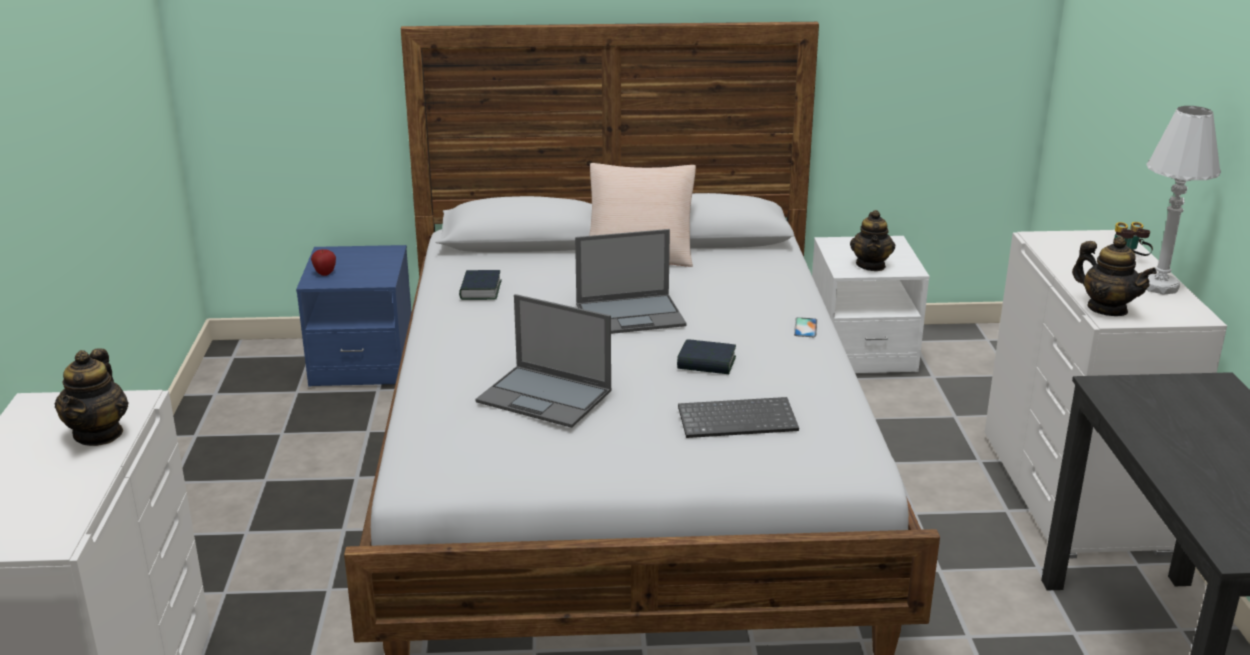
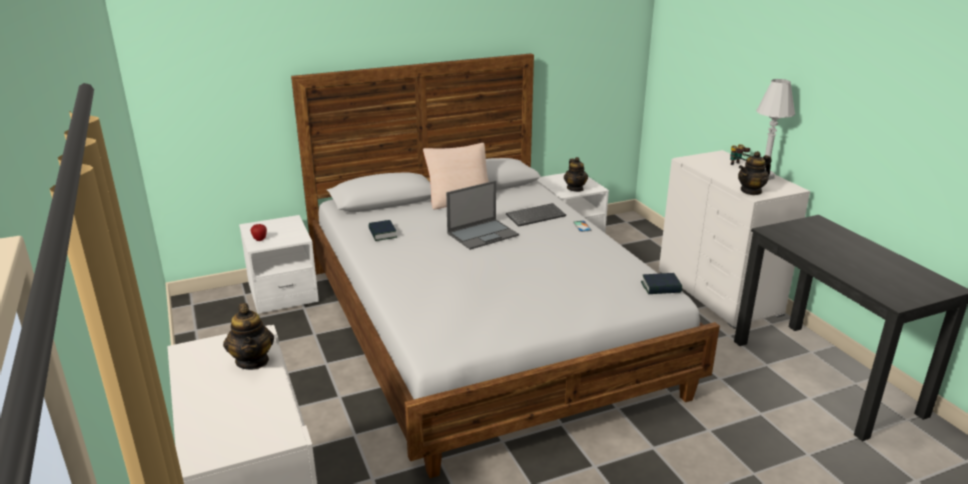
camera: 20 degrees left, 0 degrees up
blue nightstand [296,245,411,387] -> white nightstand [239,215,319,314]
laptop [475,294,611,428] -> none
book [677,339,736,374] -> book moved to [641,273,682,294]
keyboard [678,397,799,438] -> keyboard moved to [506,203,566,227]
teapot [1072,237,1157,316] -> teapot turned 120 degrees clockwise [738,151,772,195]

